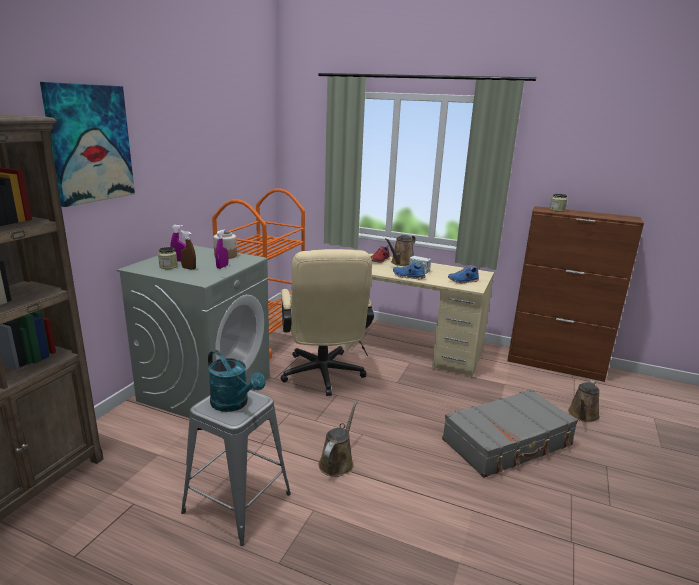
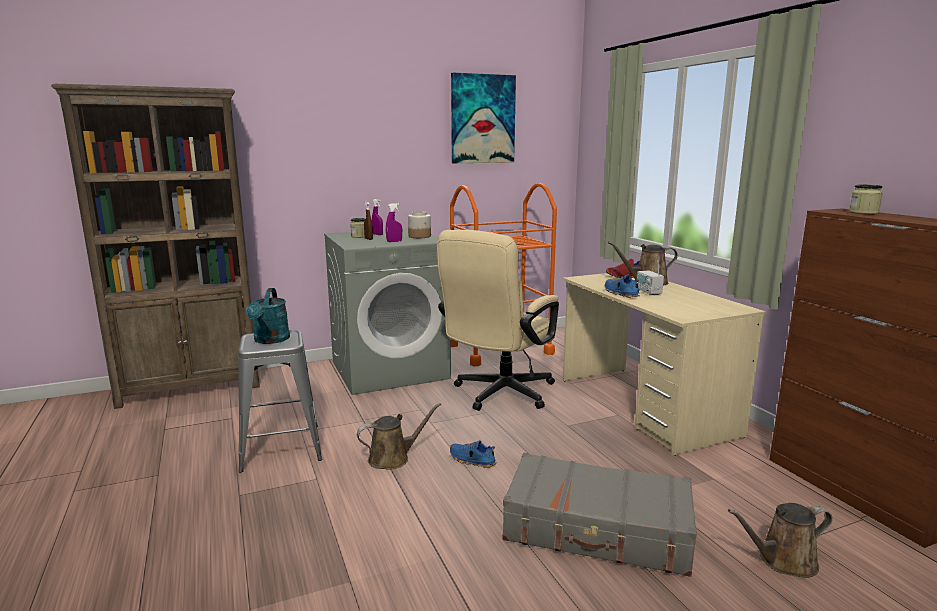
camera: 45 degrees right, 5 degrees down
picture [40,82,135,207] -> picture moved to [451,72,516,163]
blue shoe [448,266,480,283] -> blue shoe moved to [450,440,496,468]

